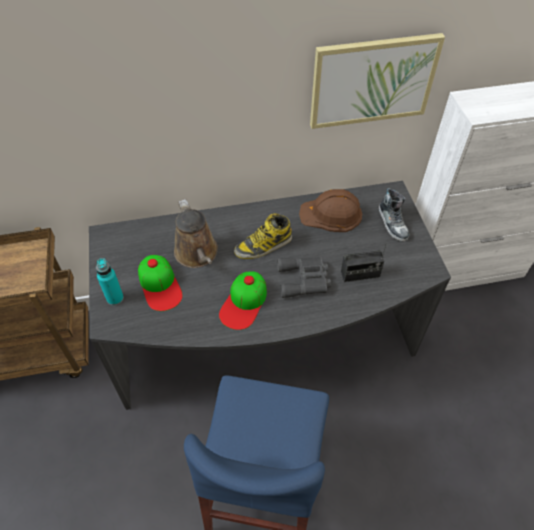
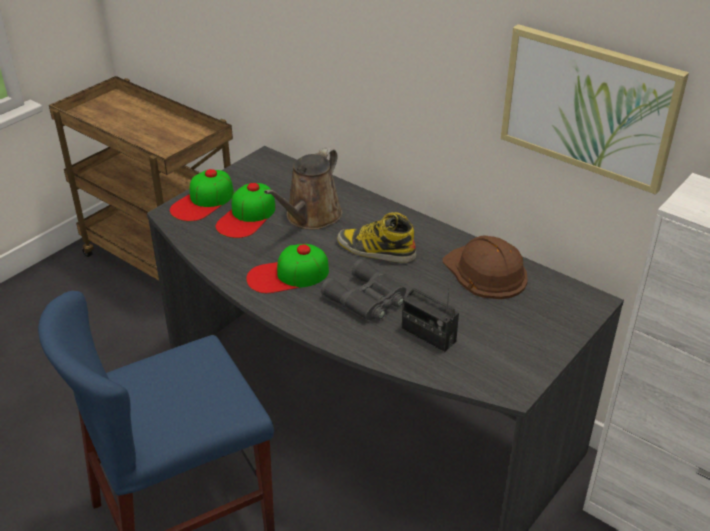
camera: 50 degrees right, 15 degrees down
turquoise bottle [96,258,124,305] -> cap [170,169,234,221]
shoe [379,188,409,241] -> none

